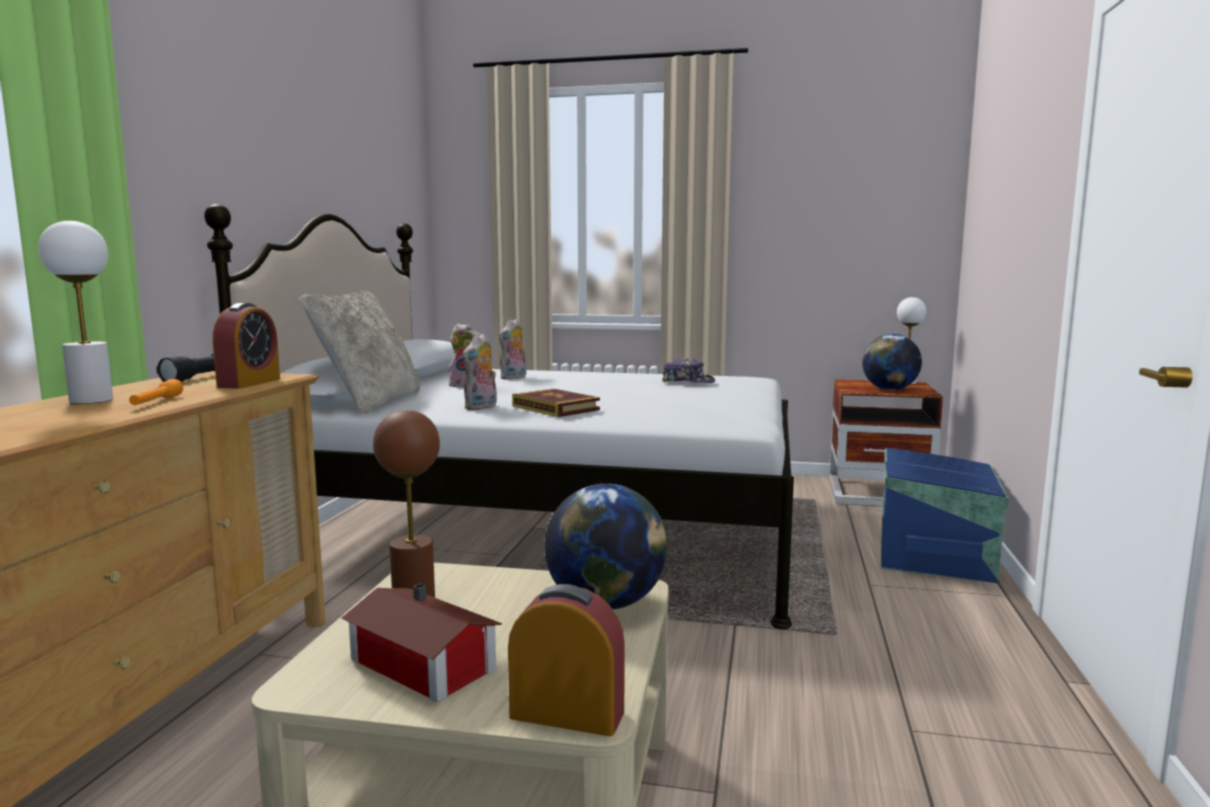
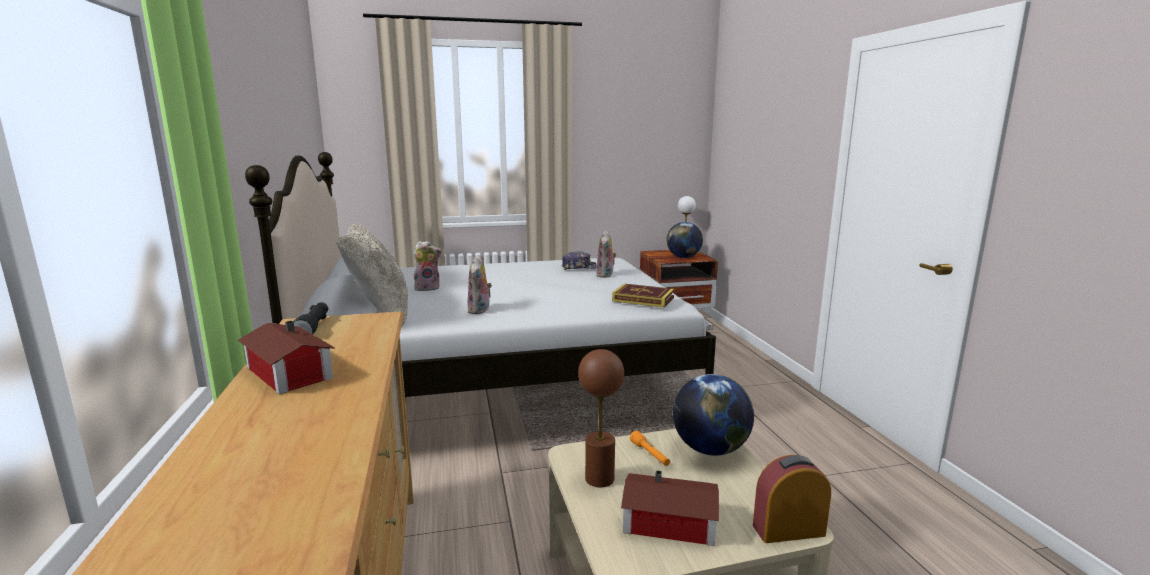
camera: 25 degrees left, 5 degrees up
white table lamp [38,221,113,404] -> toy house [238,320,335,394]
orange flashlight [129,379,183,405] -> orange flashlight moved to [630,431,670,466]
alarm clock [213,303,280,389] -> none
plush toy [499,319,526,380] -> plush toy moved to [596,231,617,278]
book [512,389,600,417] -> book moved to [612,284,674,308]
blue storage box [881,448,1009,583] -> none

